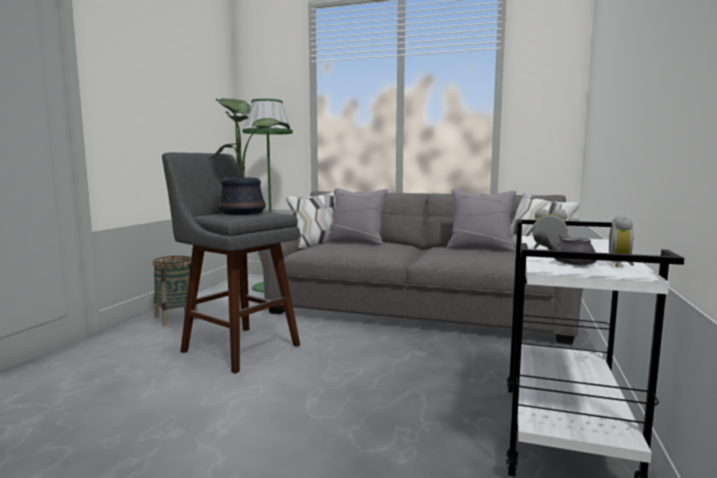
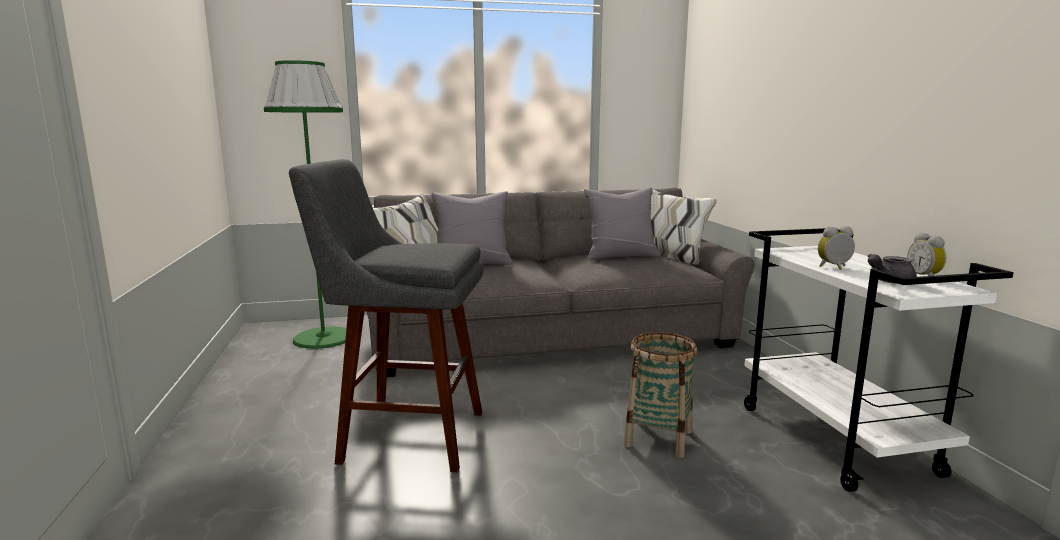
camera: 30 degrees left, 5 degrees up
basket [152,256,198,326] -> basket moved to [624,332,697,458]
potted plant [208,98,290,215] -> none

